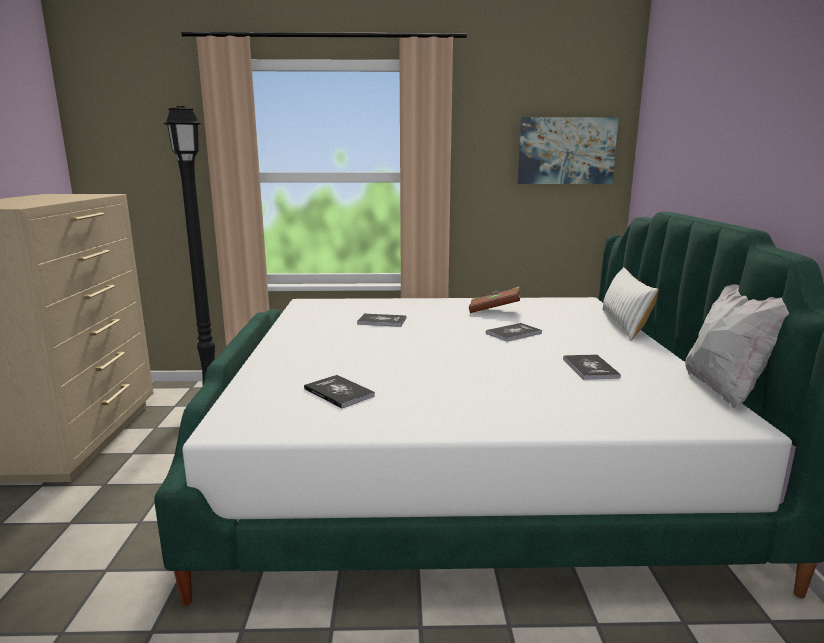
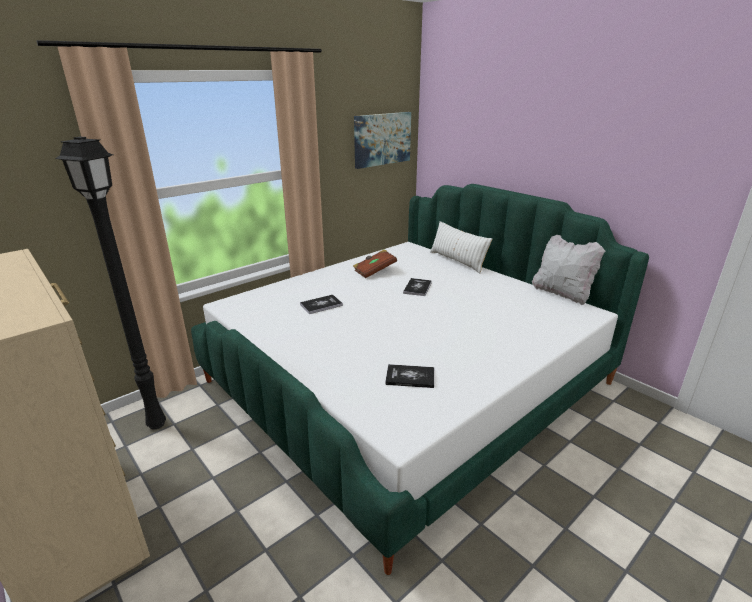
camera: 40 degrees left, 10 degrees up
book [563,354,621,380] -> none

